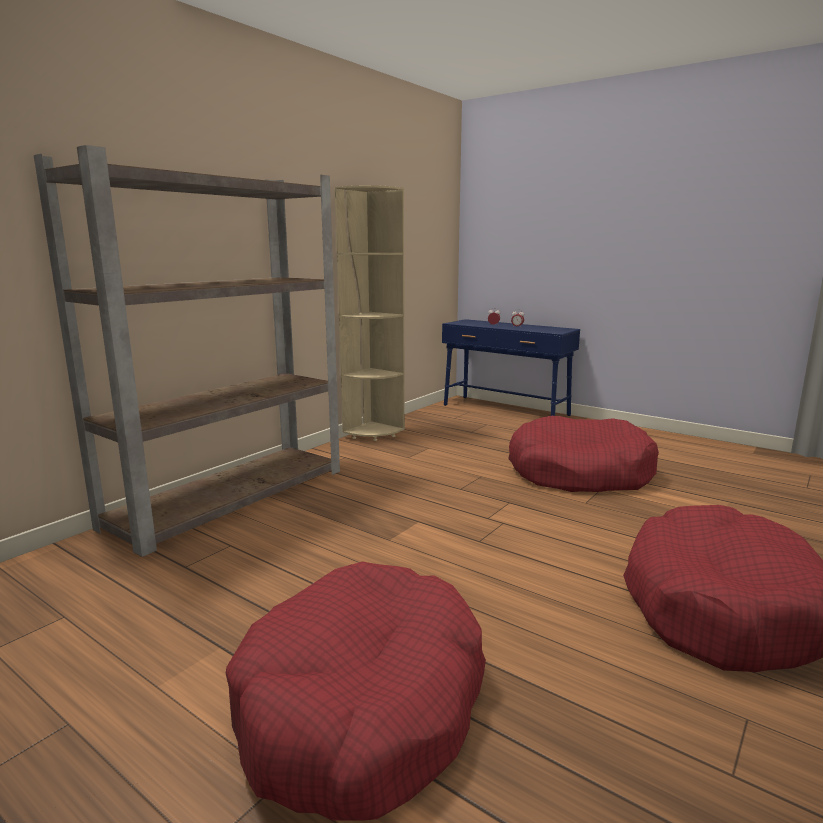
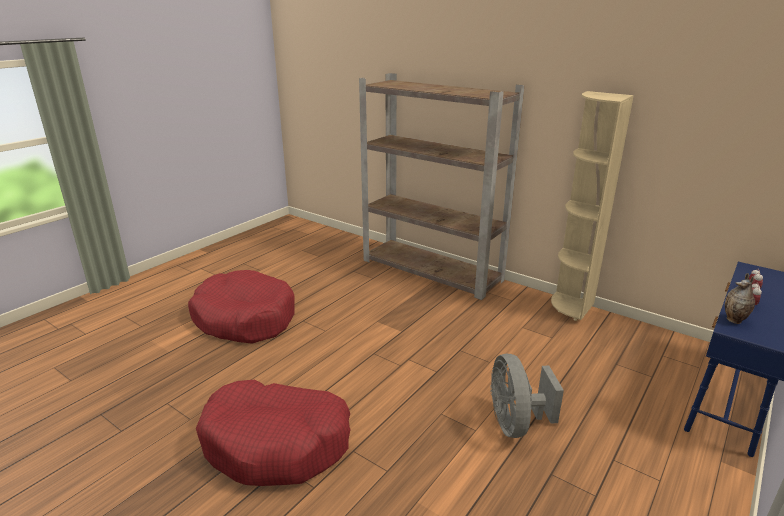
camera: 90 degrees right, 10 degrees up
red dog bed [508,416,659,492] -> grey fan [490,354,564,438]
none -> vase [725,273,755,324]

